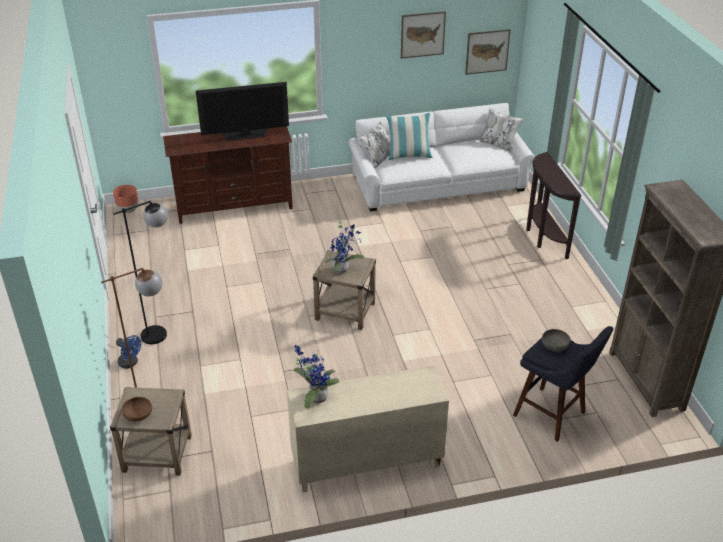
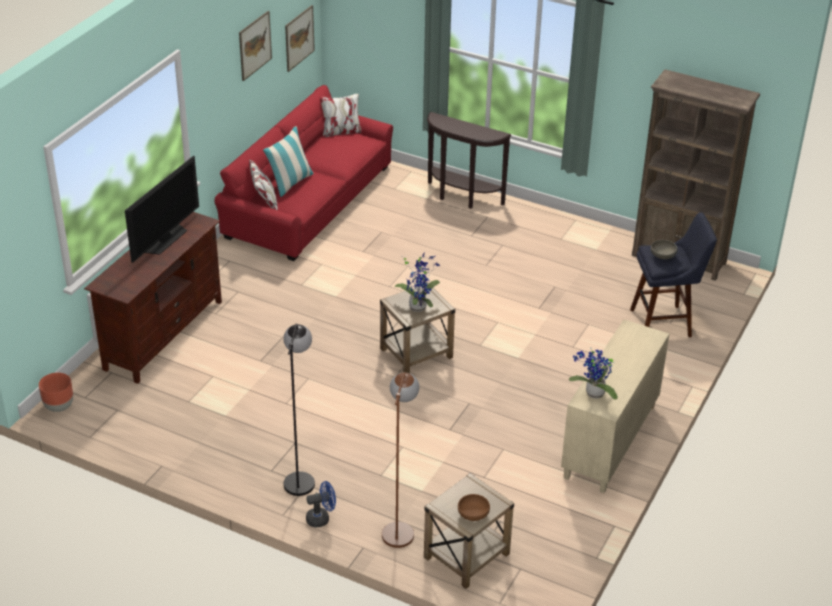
camera: 50 degrees left, 0 degrees up
white sofa [348,103,535,211] -> red sofa [215,85,393,261]

